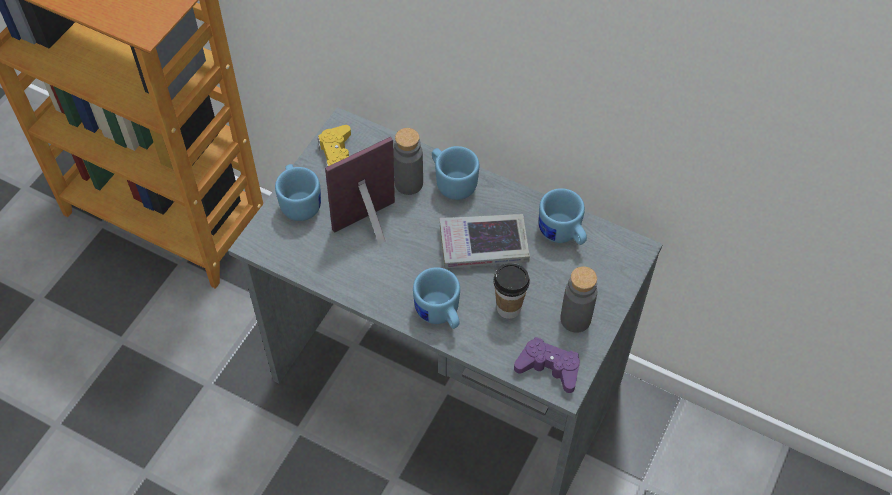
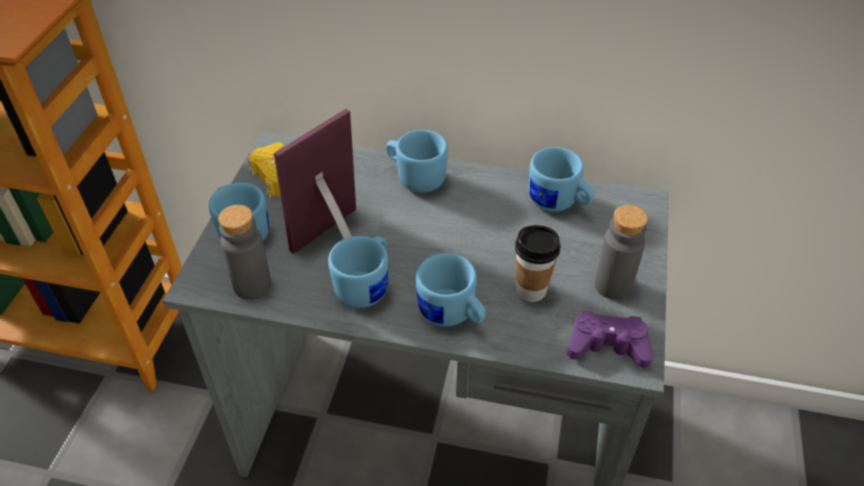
camera: 15 degrees left, 10 degrees down
grey bottle [393,128,423,195] -> grey bottle moved to [218,205,272,300]
book [440,214,530,269] -> none
none -> blue mug [328,236,388,308]

